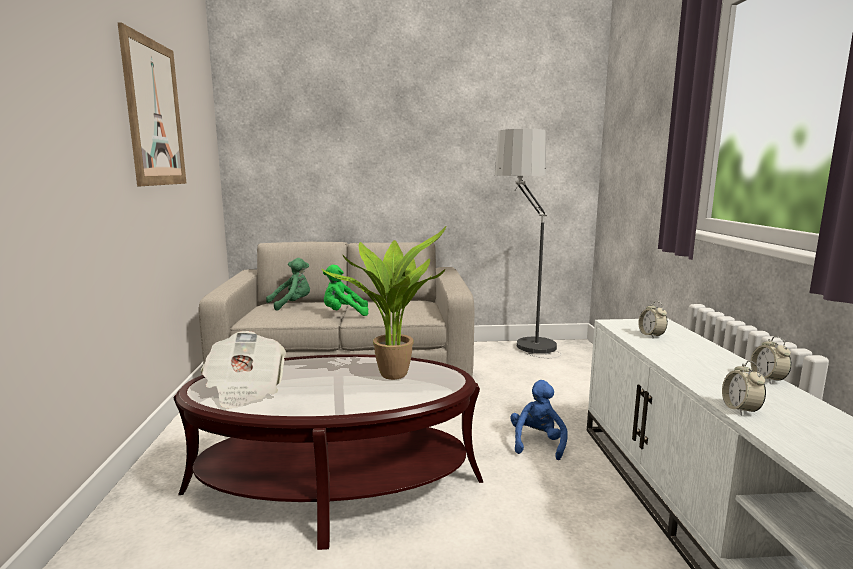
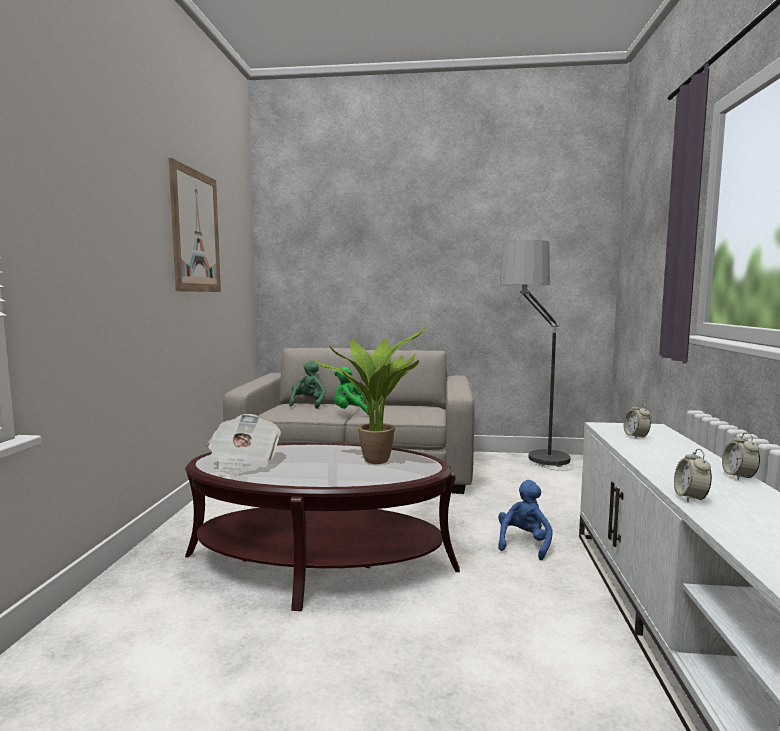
camera: 10 degrees right, 5 degrees down
green plush toy [266,258,310,311] -> green plush toy turned 60 degrees counterclockwise [289,361,326,409]

